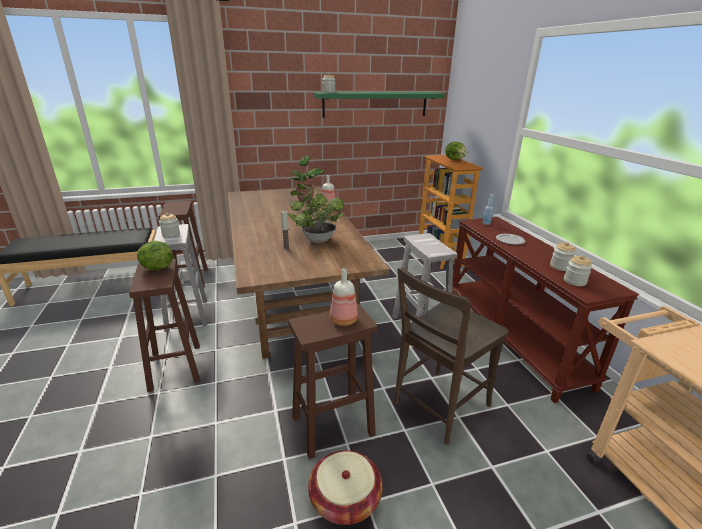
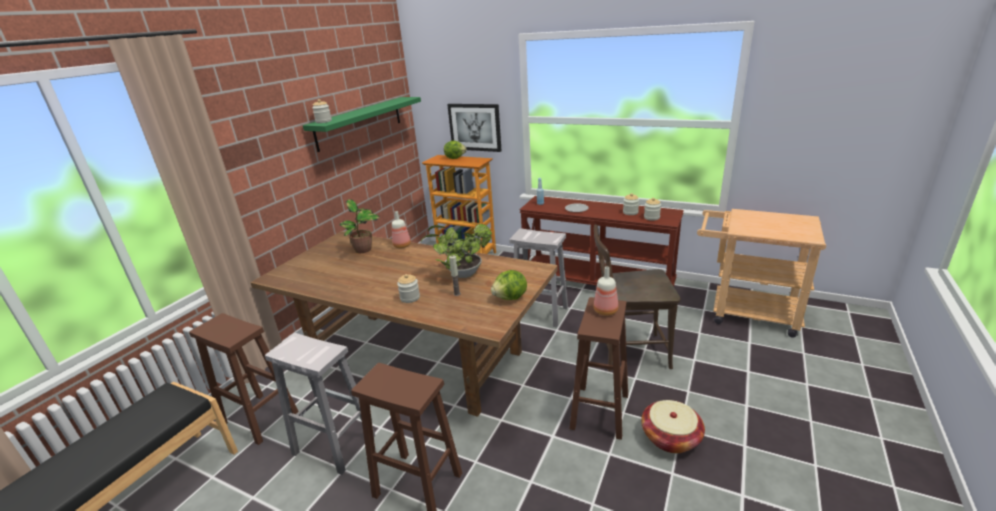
camera: 45 degrees left, 0 degrees up
lettuce [137,241,173,270] -> lettuce moved to [491,270,527,300]
jar [159,213,180,238] -> jar moved to [397,274,420,303]
brown chair [394,267,509,444] -> brown chair turned 90 degrees clockwise [594,224,681,371]
none -> picture [447,104,502,152]

